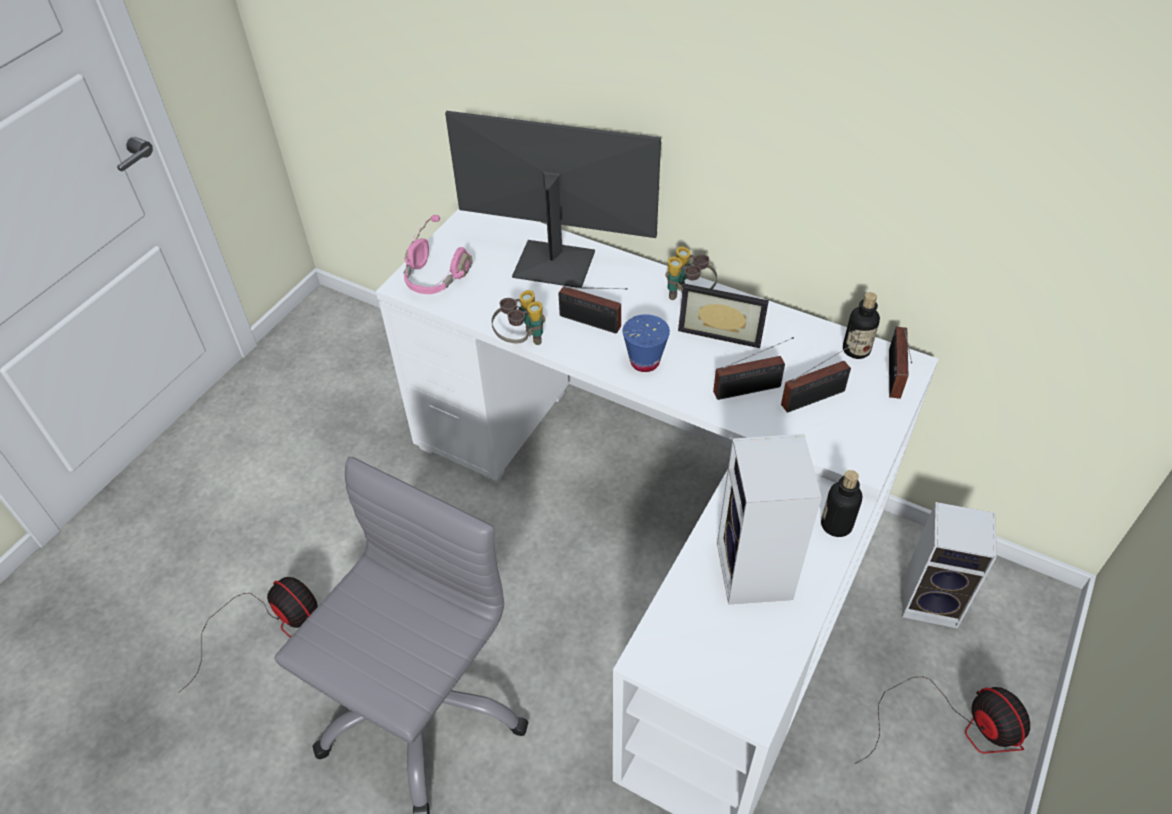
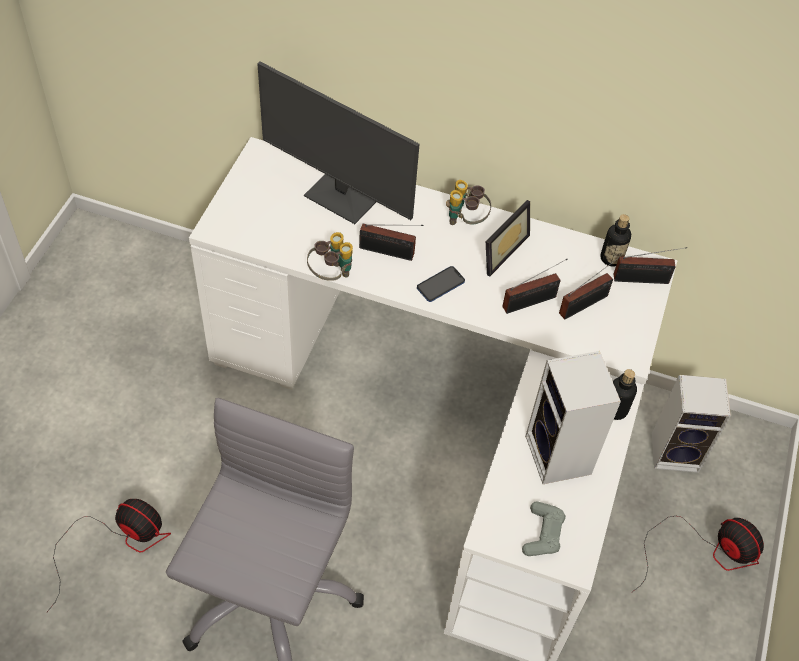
camera: 15 degrees left, 5 degrees up
pink headphones [404,215,472,294] -> none
monitor [445,111,661,287] -> monitor turned 150 degrees counterclockwise [257,62,420,224]
blue cup [623,314,670,372] -> phone [417,266,465,302]
picture frame [678,284,769,348] -> picture frame turned 60 degrees counterclockwise [486,200,530,277]
radio [889,327,912,399] -> radio turned 90 degrees counterclockwise [614,247,687,284]
none -> grey game controller [522,501,566,556]

